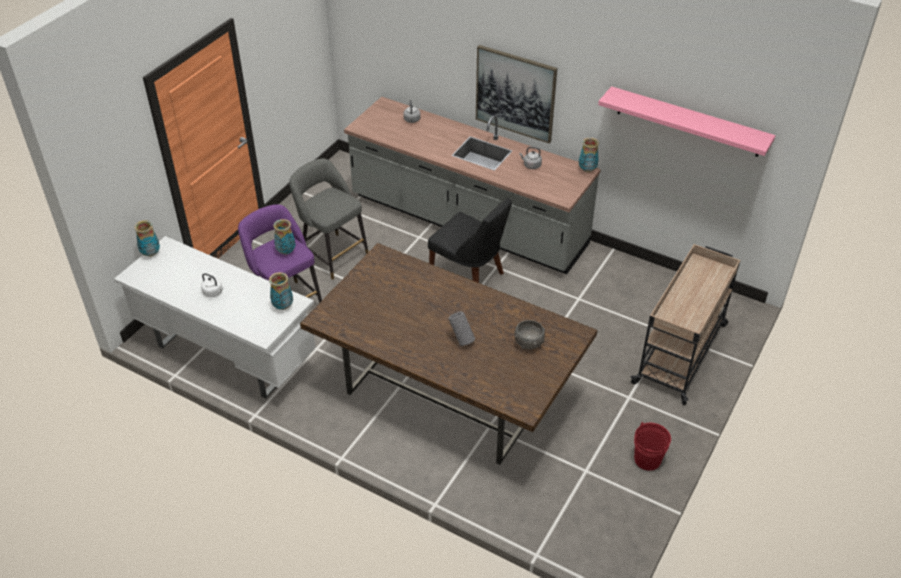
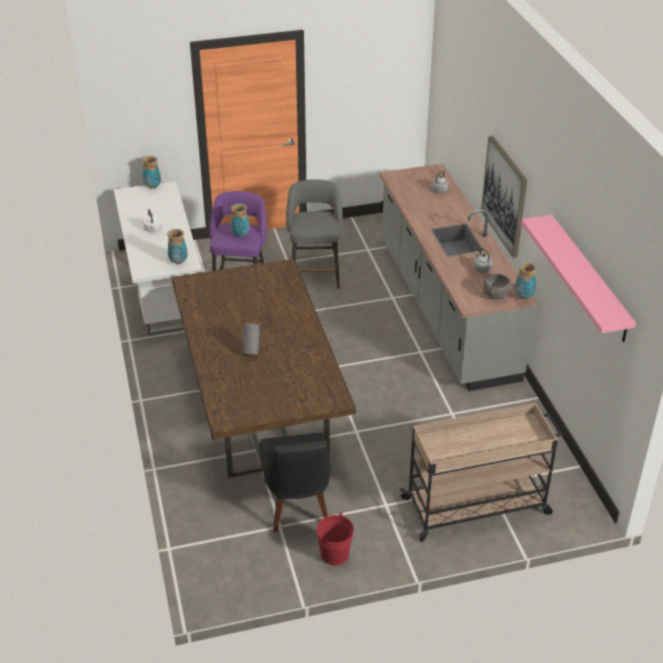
camera: 45 degrees right, 5 degrees down
black chair [428,198,512,283] -> black chair moved to [260,433,331,532]
grey bowl [514,320,545,349] -> grey bowl moved to [483,274,511,299]

